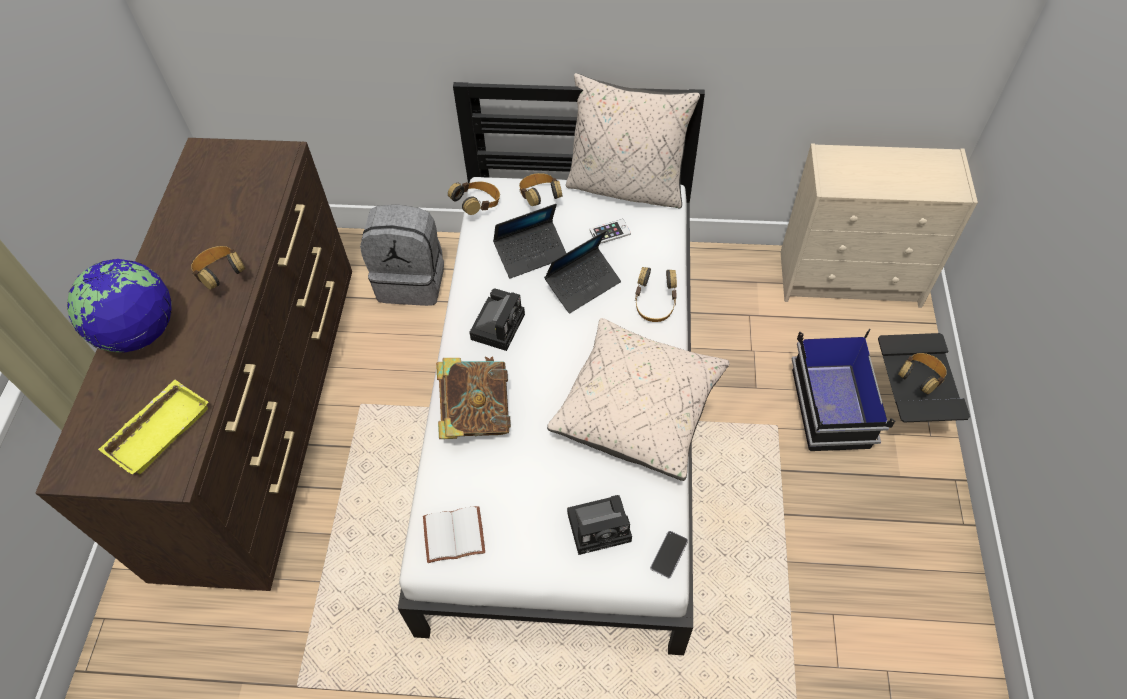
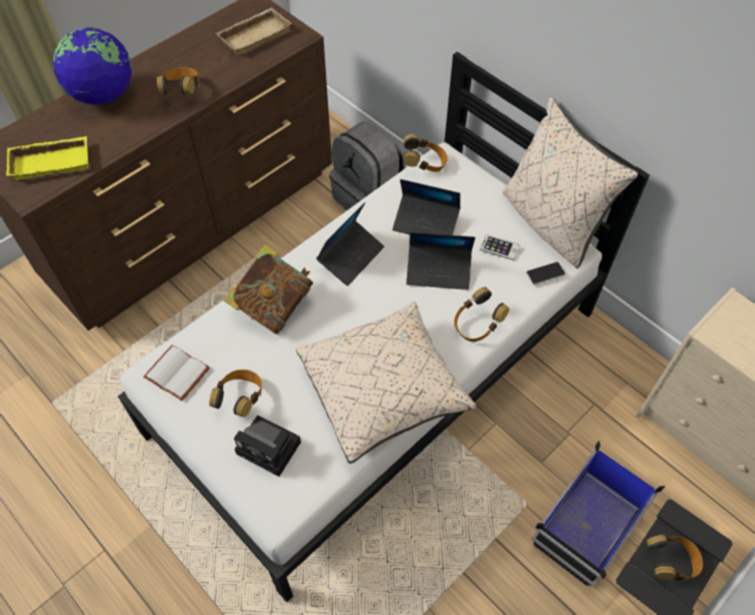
camera: 40 degrees right, 0 degrees up
camera [469,289,525,351] -> laptop [316,202,384,286]
headphones [519,173,563,206] -> headphones moved to [209,369,262,417]
phone [650,531,688,578] -> phone moved to [526,262,565,285]
none -> beige tray [215,8,292,55]

